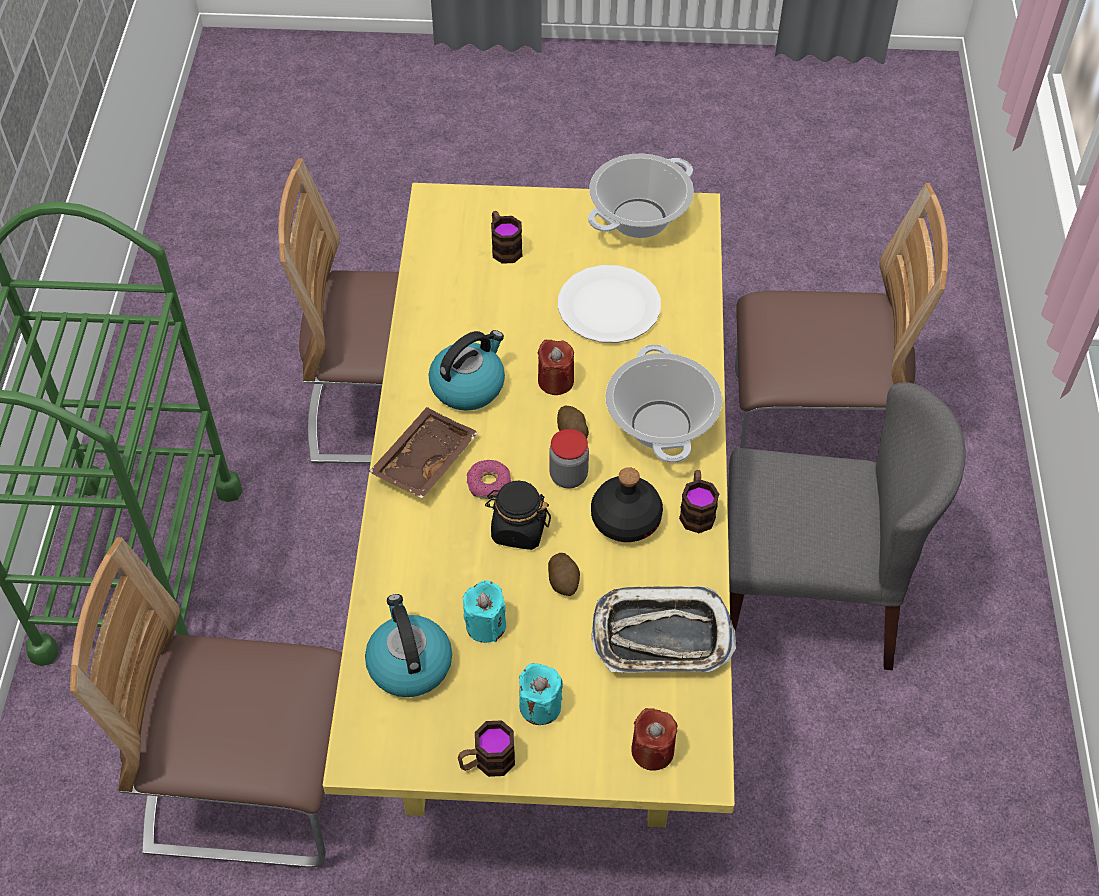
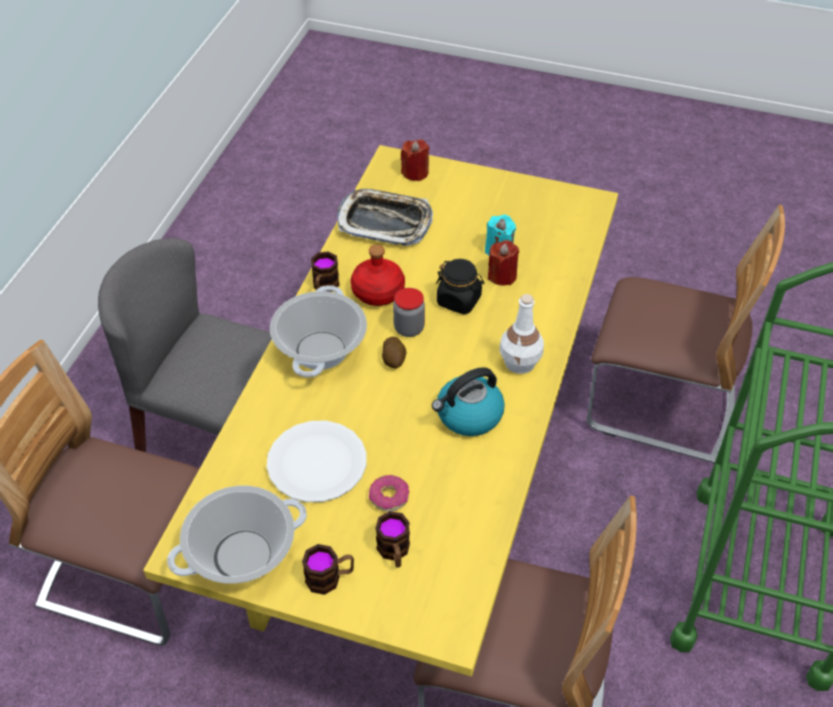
camera: 165 degrees left, 5 degrees down
kettle [365,594,452,697] -> none
brown tray [369,407,478,498] -> white bottle [500,294,544,374]
mug [458,720,515,777] -> mug moved to [302,544,354,595]
donut [467,460,511,499] -> donut moved to [369,475,410,512]
turquoise candle [519,663,563,725] -> none
red candle [537,340,574,395] -> red candle moved to [488,240,519,286]
potato [548,553,580,596] -> none
black bottle [591,467,663,542] -> red bottle [351,245,405,306]

